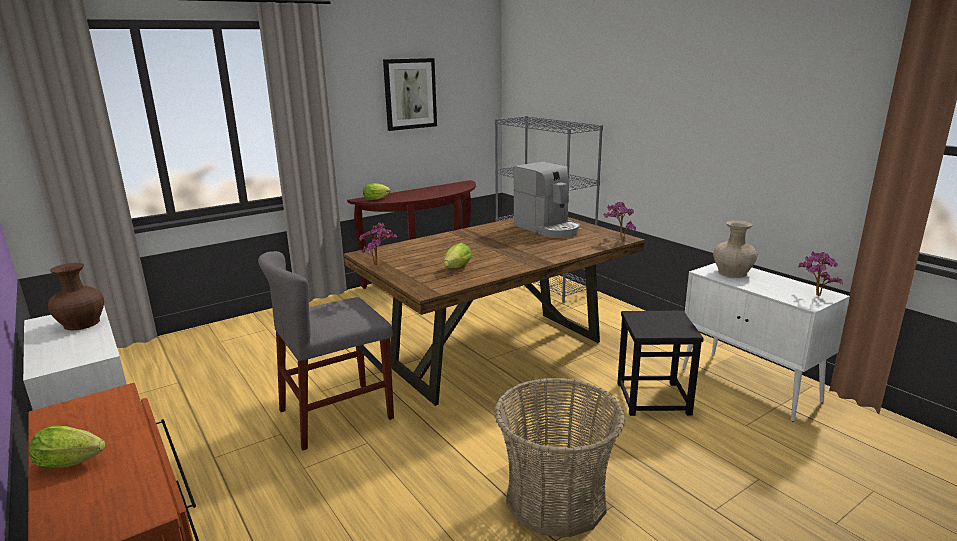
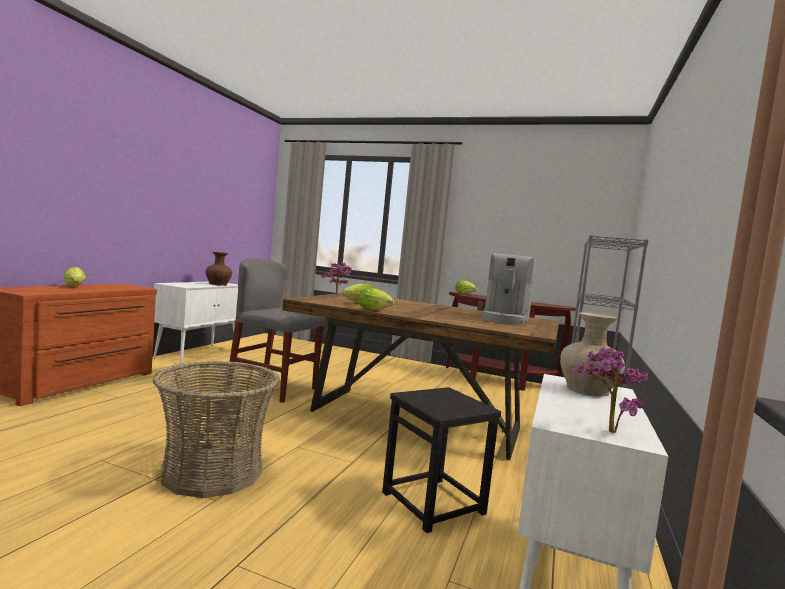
camera: 55 degrees right, 15 degrees down
picture [383,58,437,131] -> none
potted plant [604,202,636,240] -> none
none -> lettuce [358,287,394,310]

